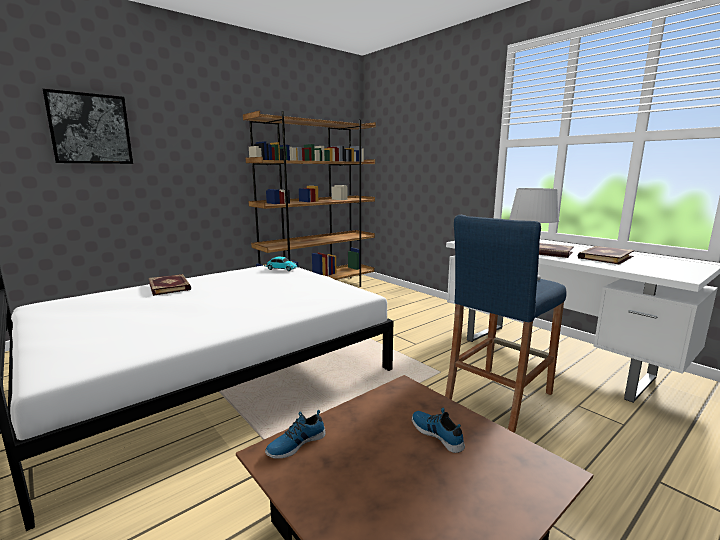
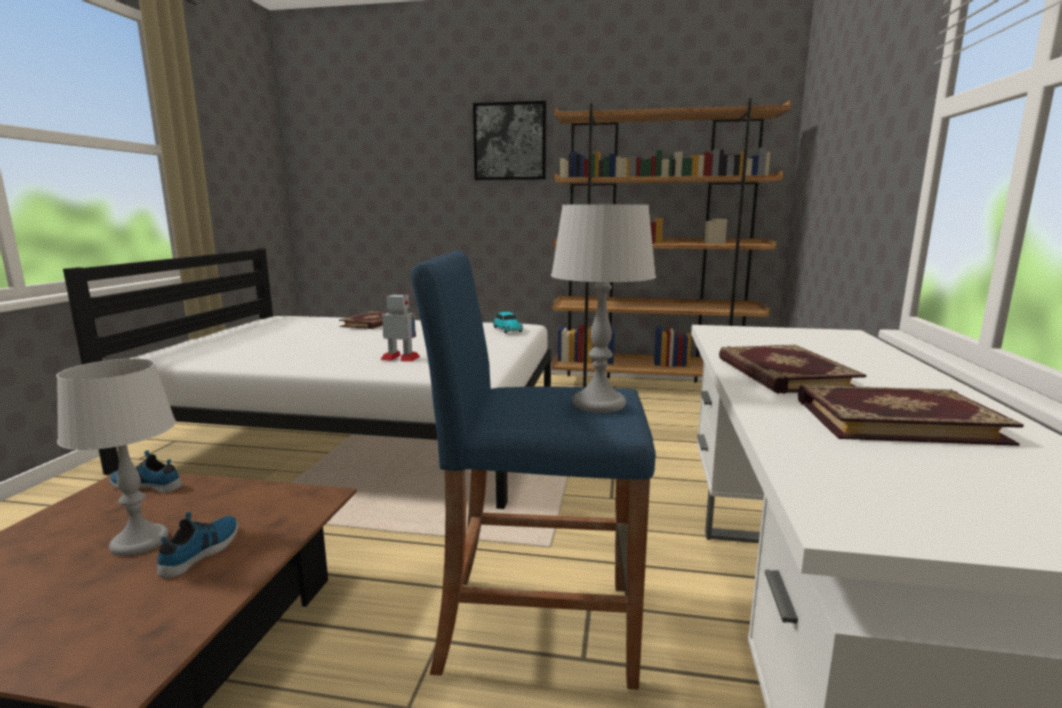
camera: 50 degrees right, 0 degrees up
picture [42,89,133,164] -> picture moved to [473,101,547,180]
none -> grey table lamp [56,359,176,556]
none -> toy robot [380,294,420,362]

